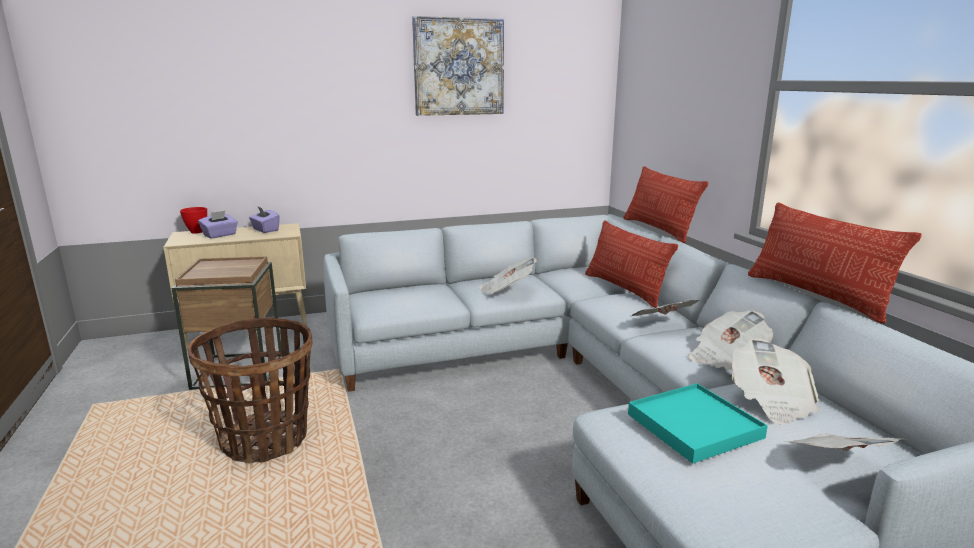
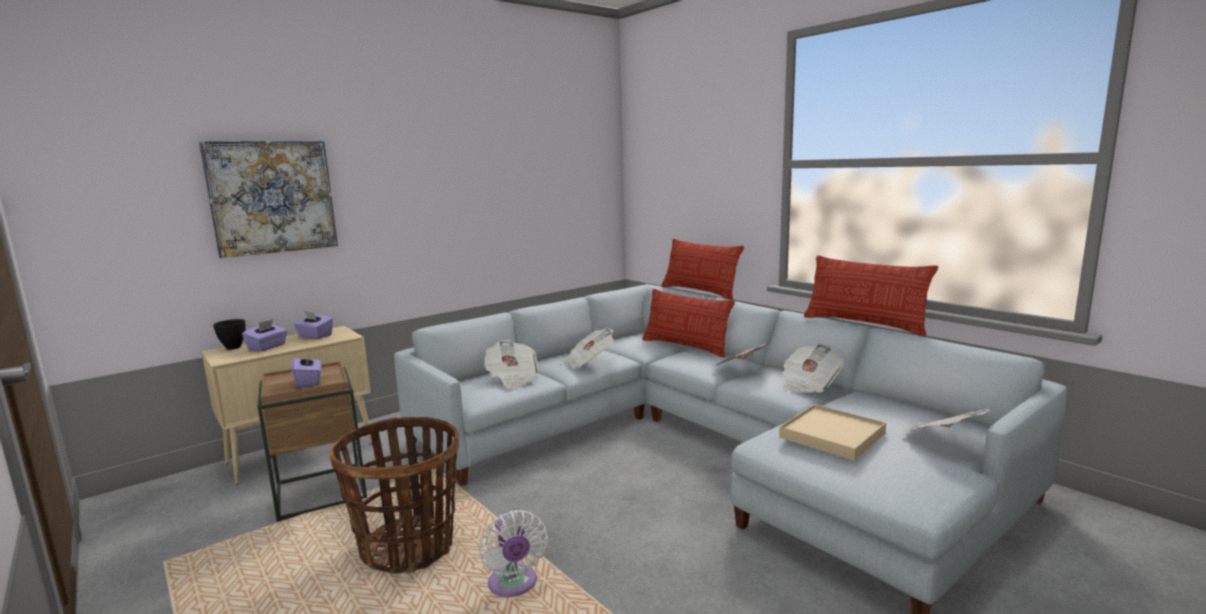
camera: 20 degrees left, 5 degrees down
red bowl [180,207,207,233] -> black bowl [213,319,245,350]
picture [412,16,504,116] -> picture moved to [199,140,338,258]
turquoise tray [628,383,768,463] -> beige tray [779,404,886,460]
newspaper [731,338,820,425] -> newspaper moved to [484,340,538,389]
none -> purple tissue box [291,351,321,388]
none -> white fan [479,510,548,597]

